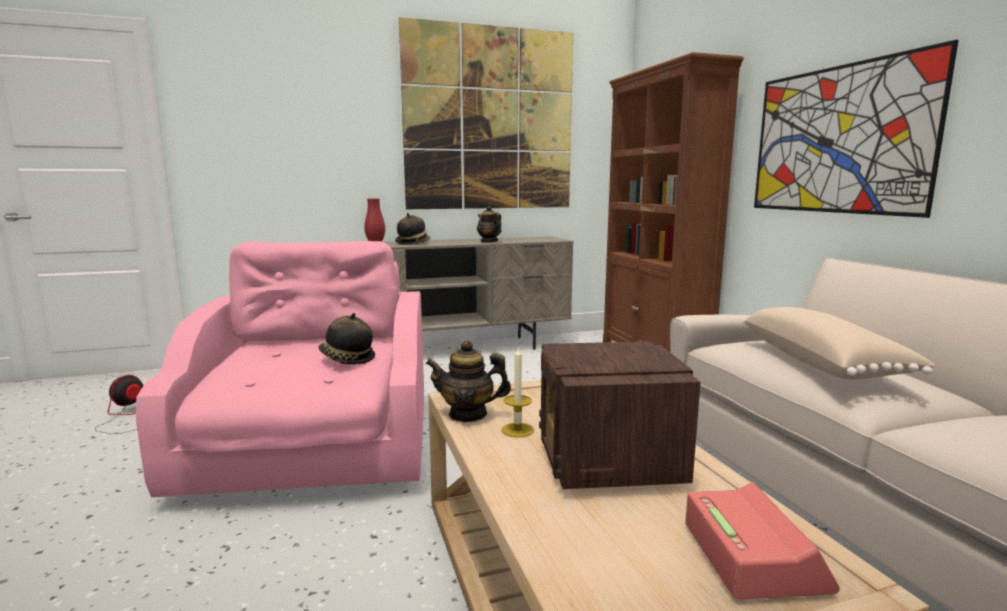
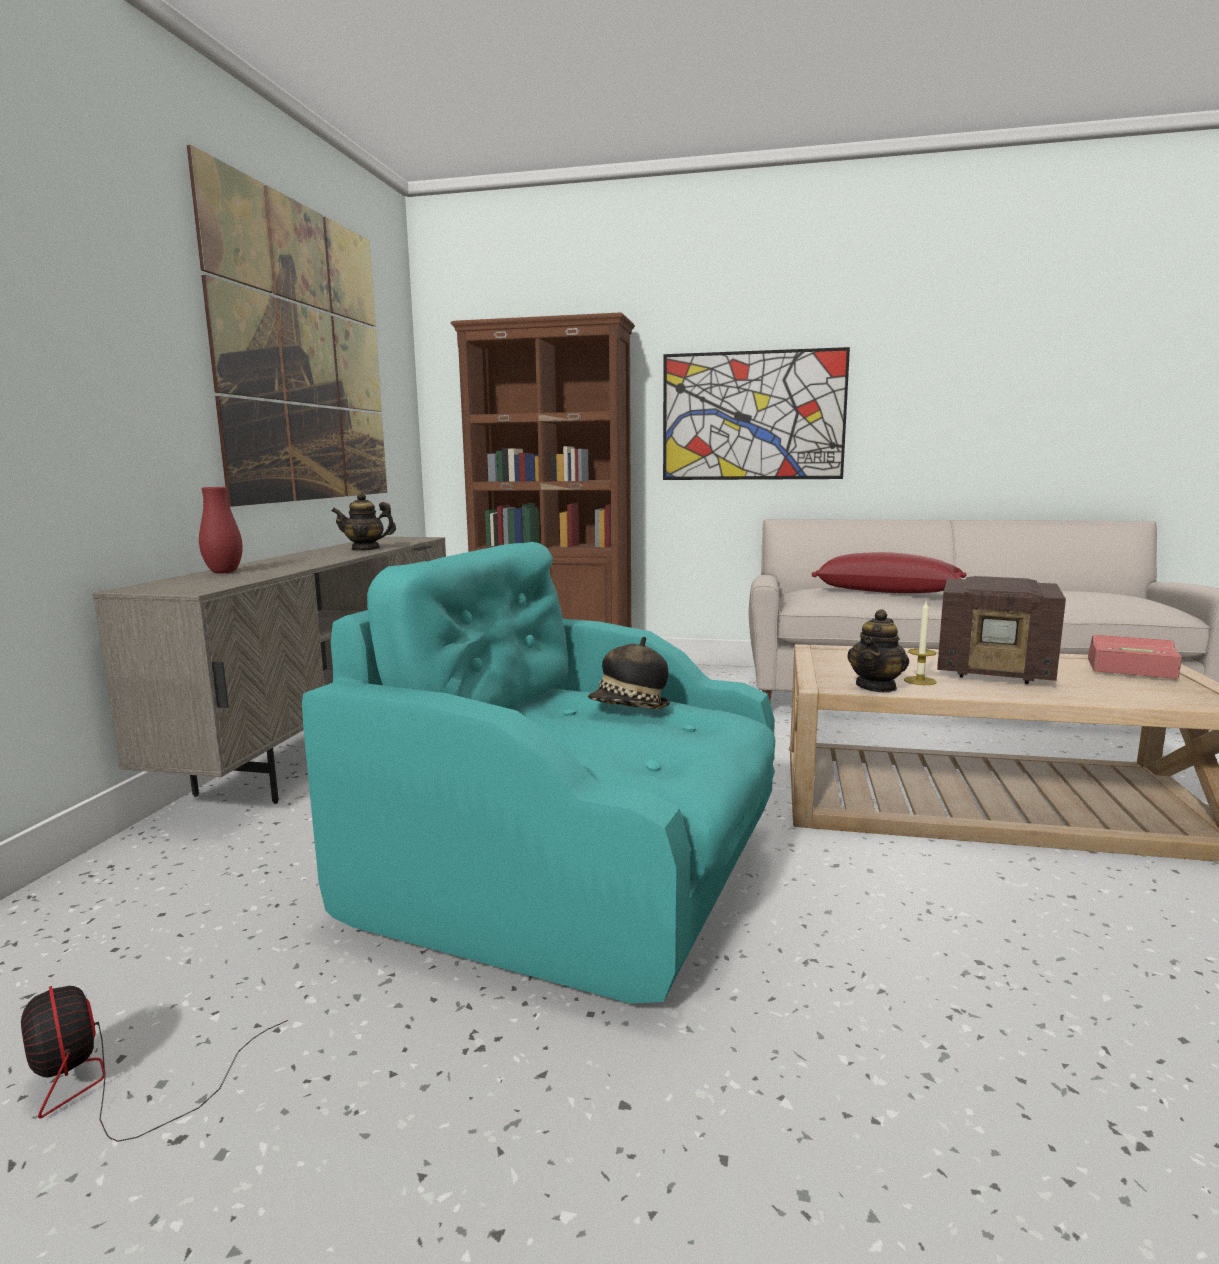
camera: 60 degrees left, 0 degrees up
pink armchair [136,241,424,497] -> turquoise armchair [302,542,775,1004]
hat [395,213,430,245] -> none
beige pillow [743,307,936,379] -> red pillow [812,552,967,593]

